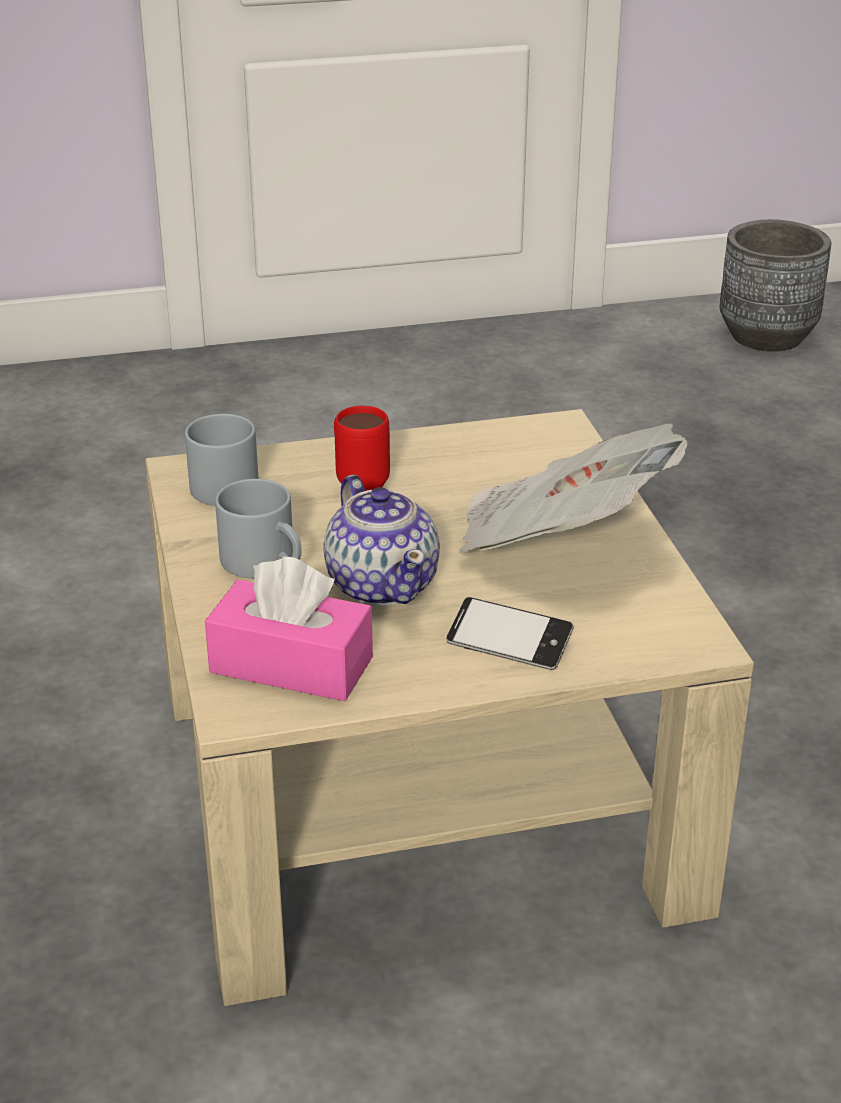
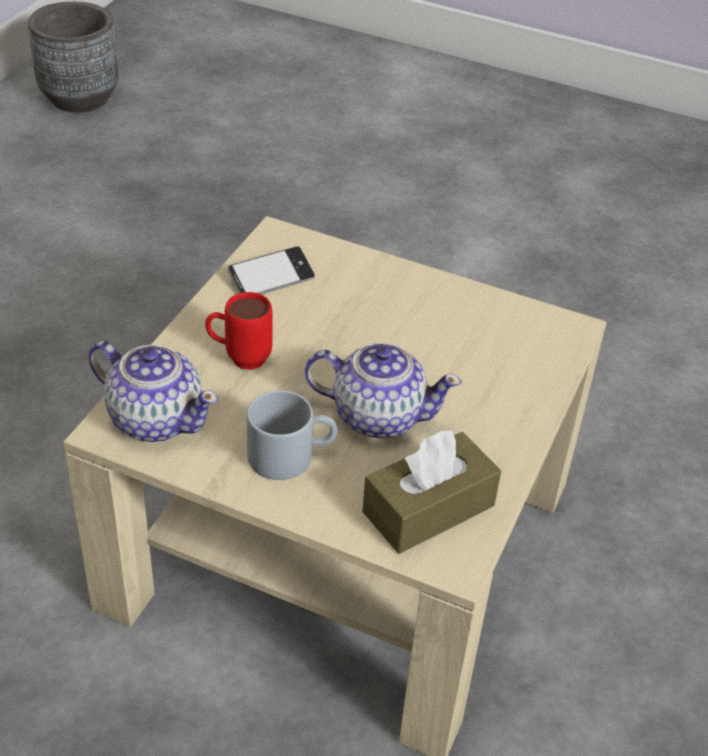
camera: 55 degrees left, 10 degrees up
grey mug [185,414,259,506] -> teapot [89,341,218,442]
pink tissue box [205,557,373,701] -> brown tissue box [362,429,501,554]
phone [446,597,573,670] -> phone moved to [228,246,315,295]
newspaper [459,424,687,553] -> none

